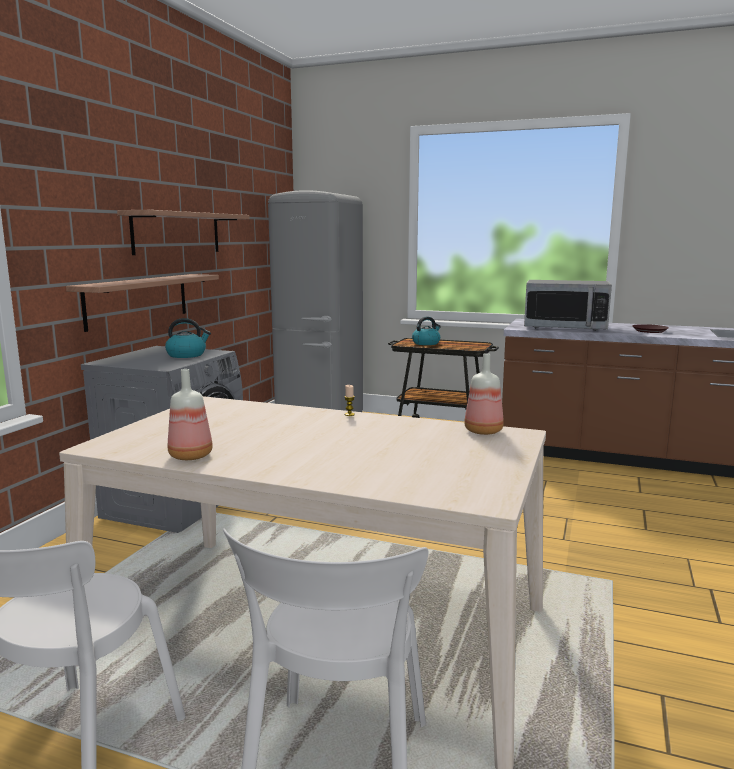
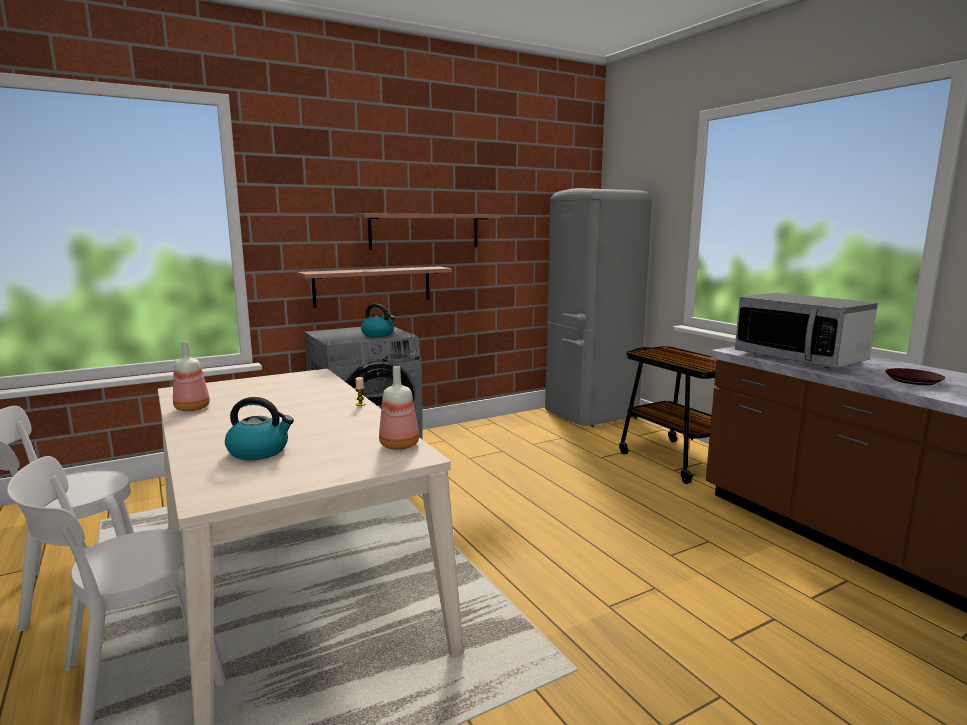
camera: 40 degrees right, 0 degrees up
kettle [412,317,441,345] -> kettle moved to [225,397,294,460]

